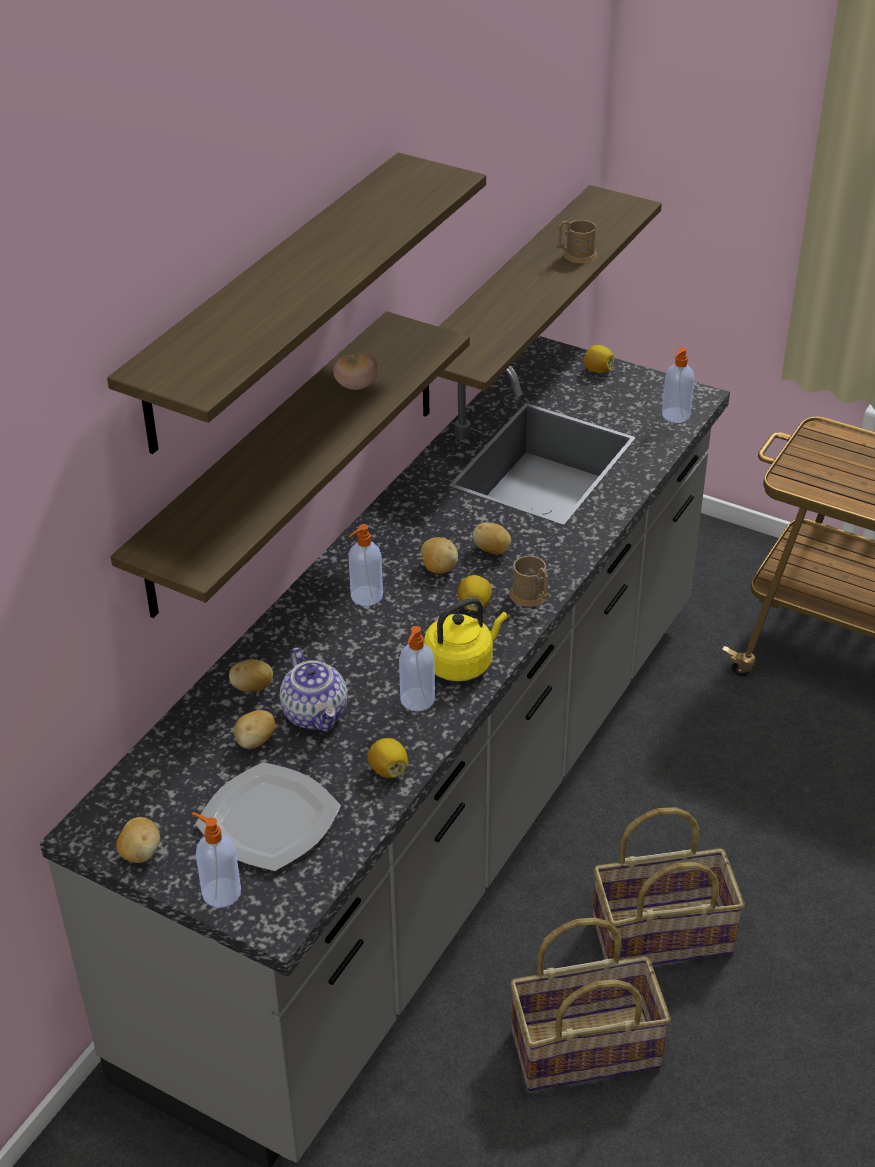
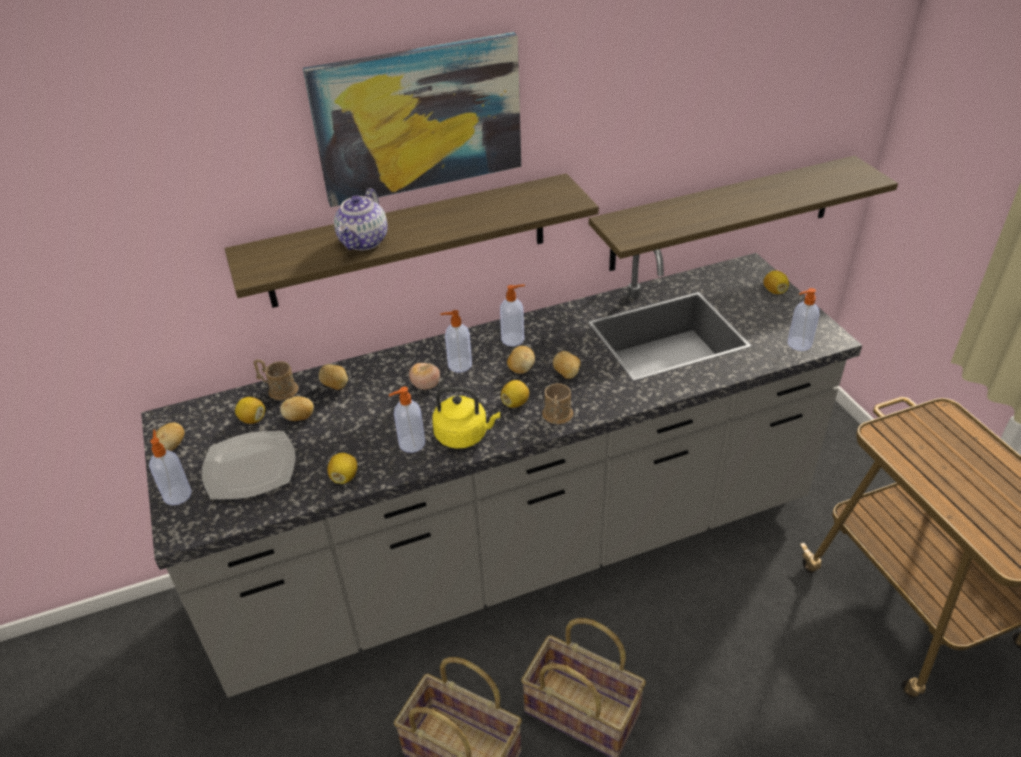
camera: 40 degrees right, 0 degrees up
shelf [107,152,486,454] -> picture [303,32,521,207]
teapot [280,647,348,732] -> teapot moved to [334,188,387,250]
tomato [333,353,378,390] -> tomato moved to [409,363,440,390]
brown mug [556,220,598,263] -> brown mug moved to [253,359,298,400]
none -> lemon [235,397,265,424]
none -> soap dispenser [500,285,525,346]

